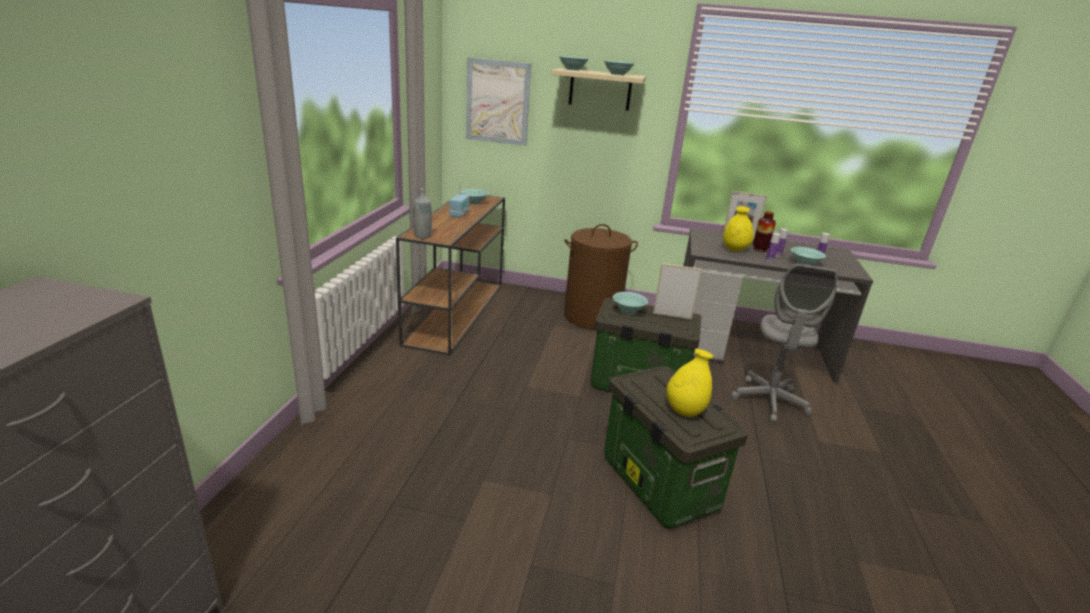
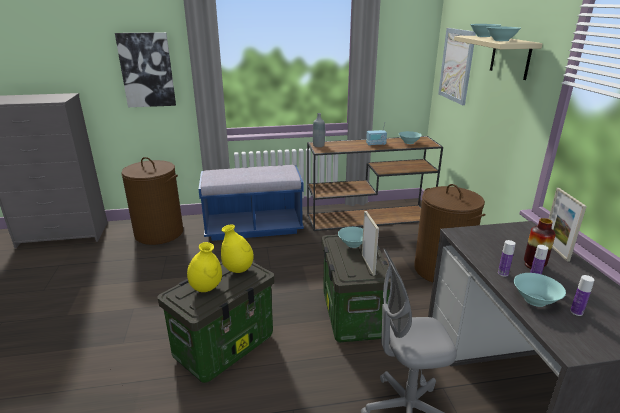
camera: 70 degrees right, 0 degrees up
yellow vase [723,206,754,252] -> yellow vase moved to [221,224,254,273]
none -> picture [115,32,176,107]
none -> brown laundry basket [122,157,183,245]
none -> blue bench [198,165,304,241]

